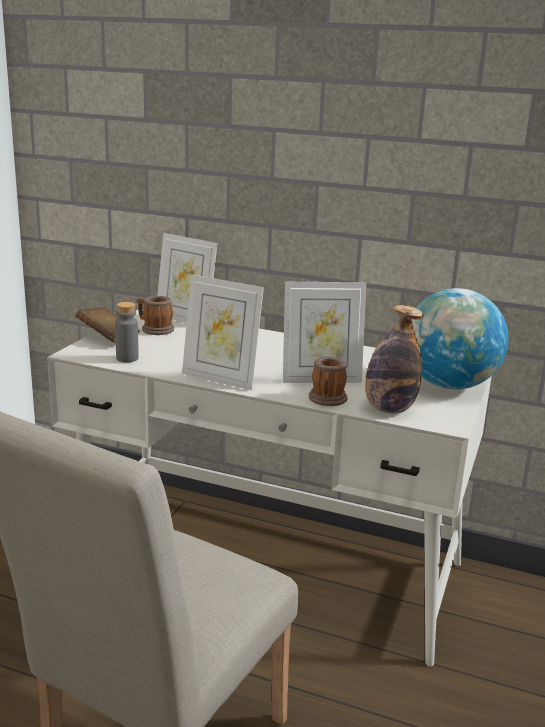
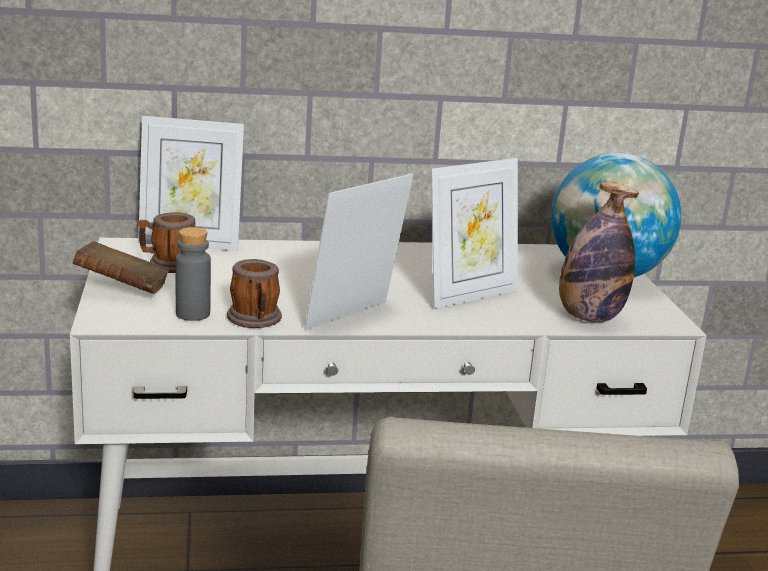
camera: 30 degrees left, 0 degrees up
picture frame [182,274,264,390] -> picture frame turned 135 degrees clockwise [304,174,413,330]
mug [309,357,348,406] -> mug moved to [227,259,282,328]

